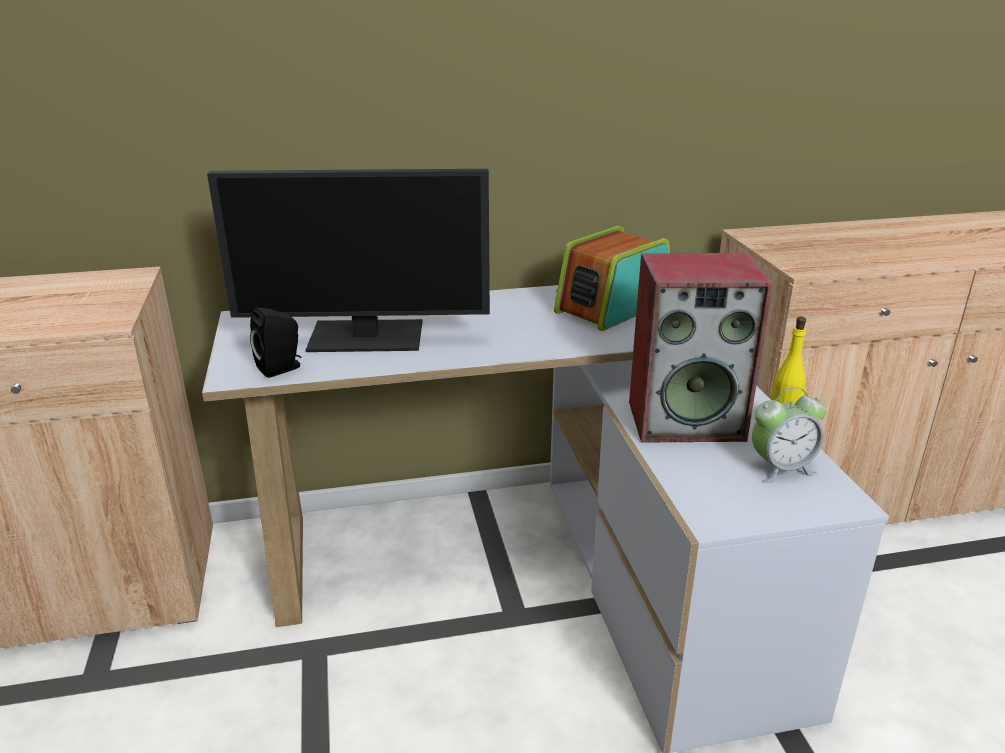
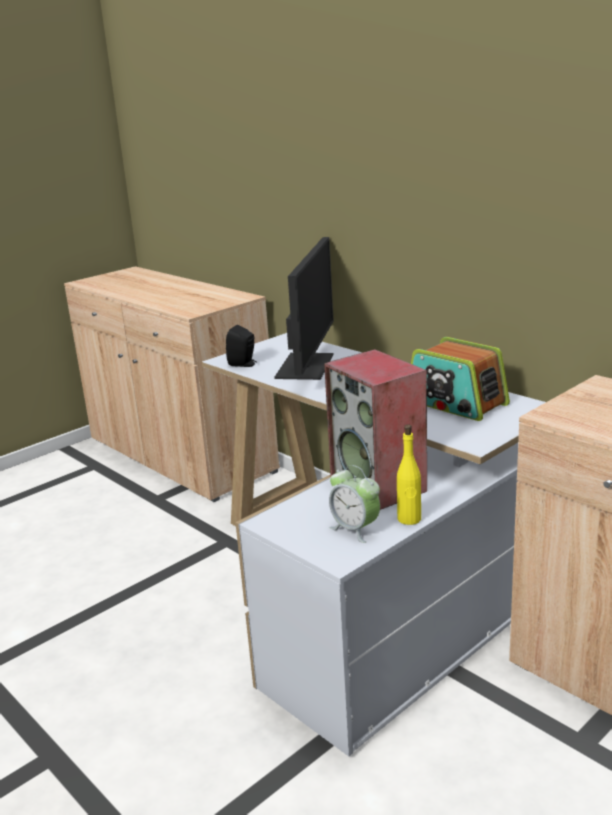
camera: 60 degrees right, 5 degrees down
monitor [207,169,490,352] -> monitor turned 135 degrees counterclockwise [274,237,334,380]
radio [554,226,670,331] -> radio turned 150 degrees counterclockwise [411,337,510,421]

